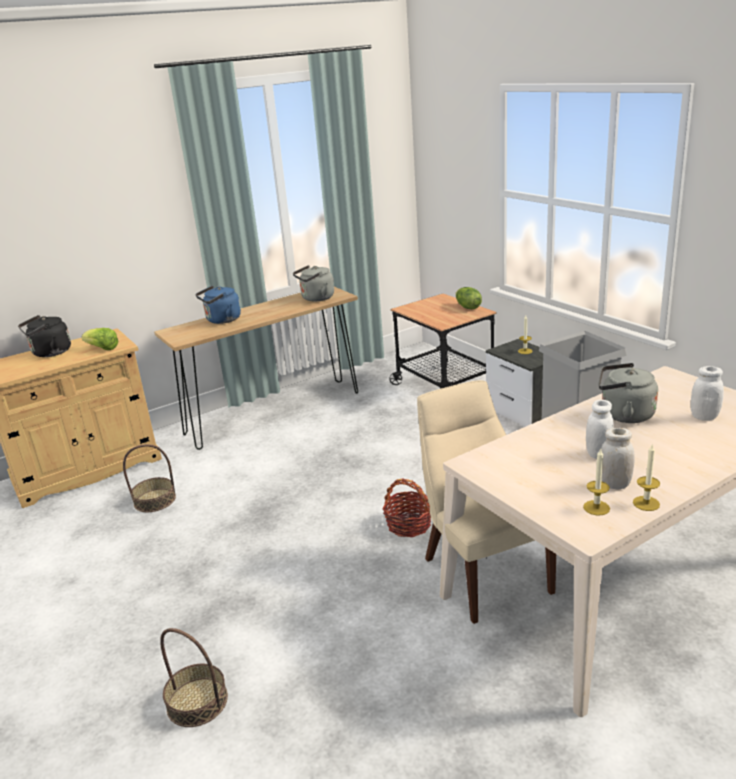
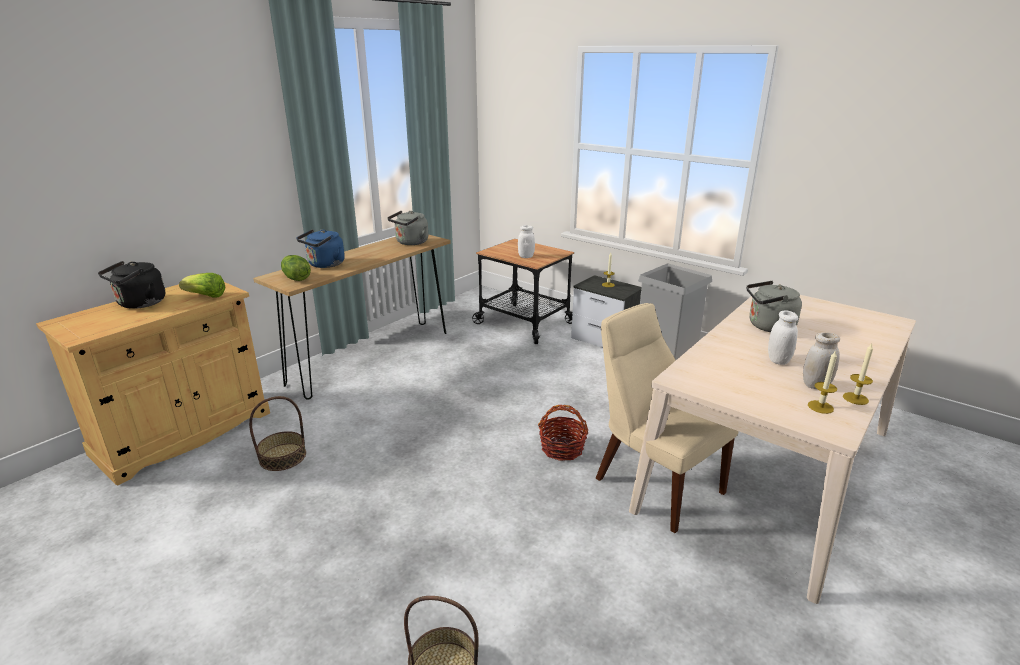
camera: 20 degrees left, 0 degrees up
lettuce [455,287,482,309] -> lettuce moved to [281,255,311,281]
white jar [691,366,724,421] -> white jar moved to [518,225,535,258]

